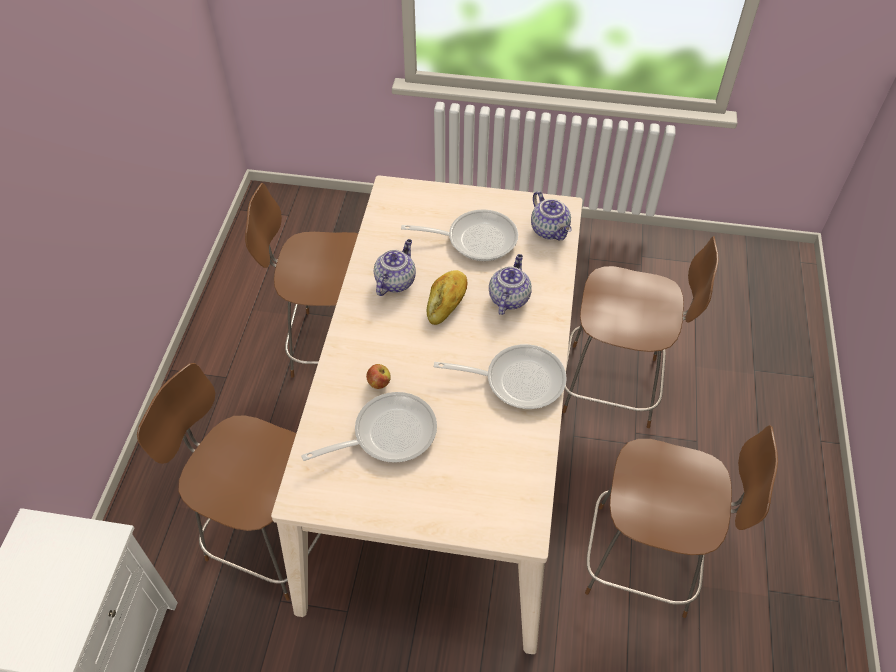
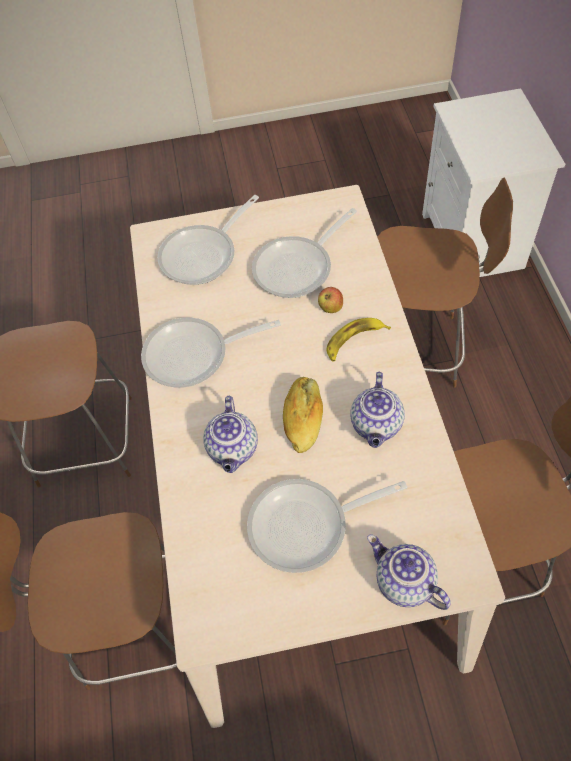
camera: 165 degrees right, 5 degrees up
teapot [531,191,572,240] -> teapot moved to [367,535,451,610]
none -> frying pan [157,195,259,285]
none -> banana [326,318,391,362]

